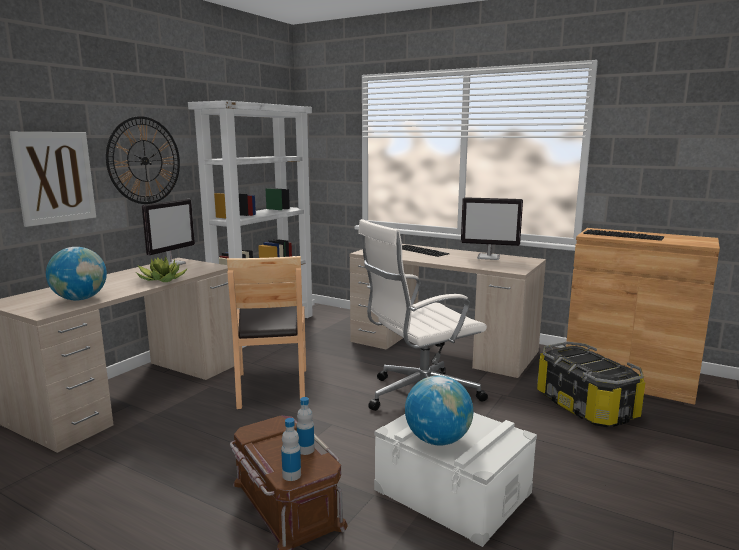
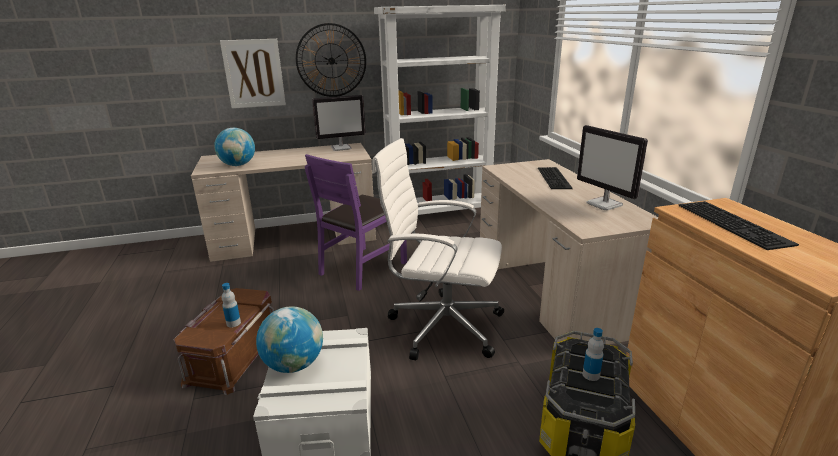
camera: 45 degrees right, 10 degrees up
potted plant [137,256,188,282] -> none
brown chair [227,256,306,409] -> purple chair [305,154,407,291]
bottle [281,418,301,481] -> bottle moved to [582,328,604,381]

